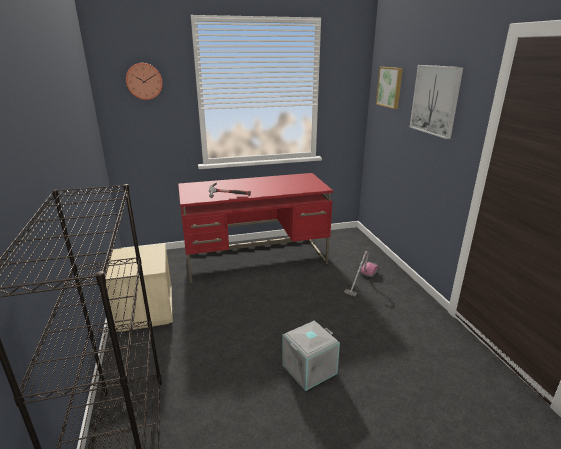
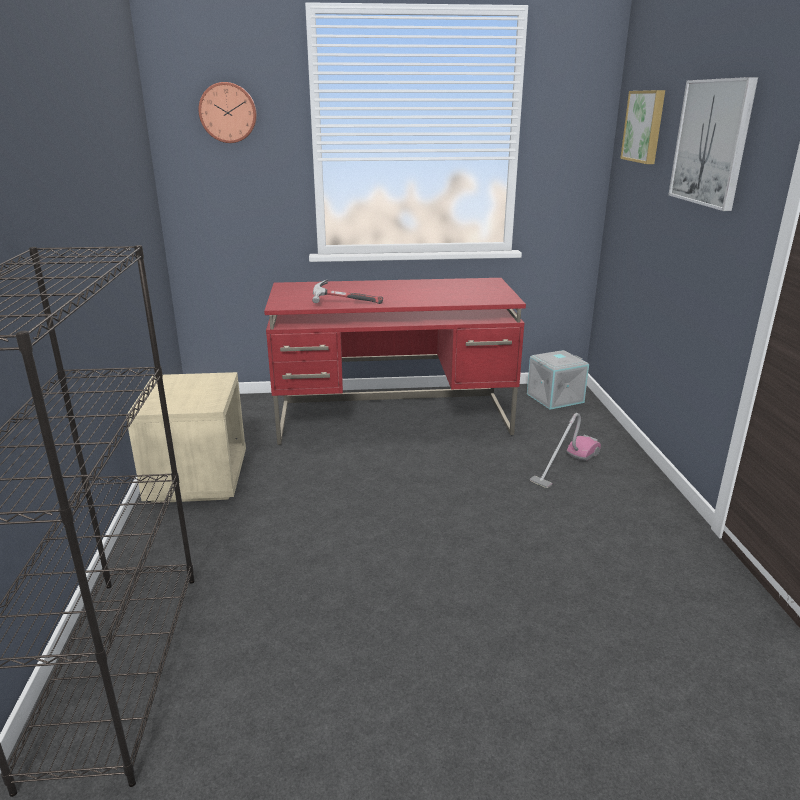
camera: 10 degrees right, 0 degrees up
grey storage box [283,320,340,391] -> grey storage box moved to [527,350,589,410]

